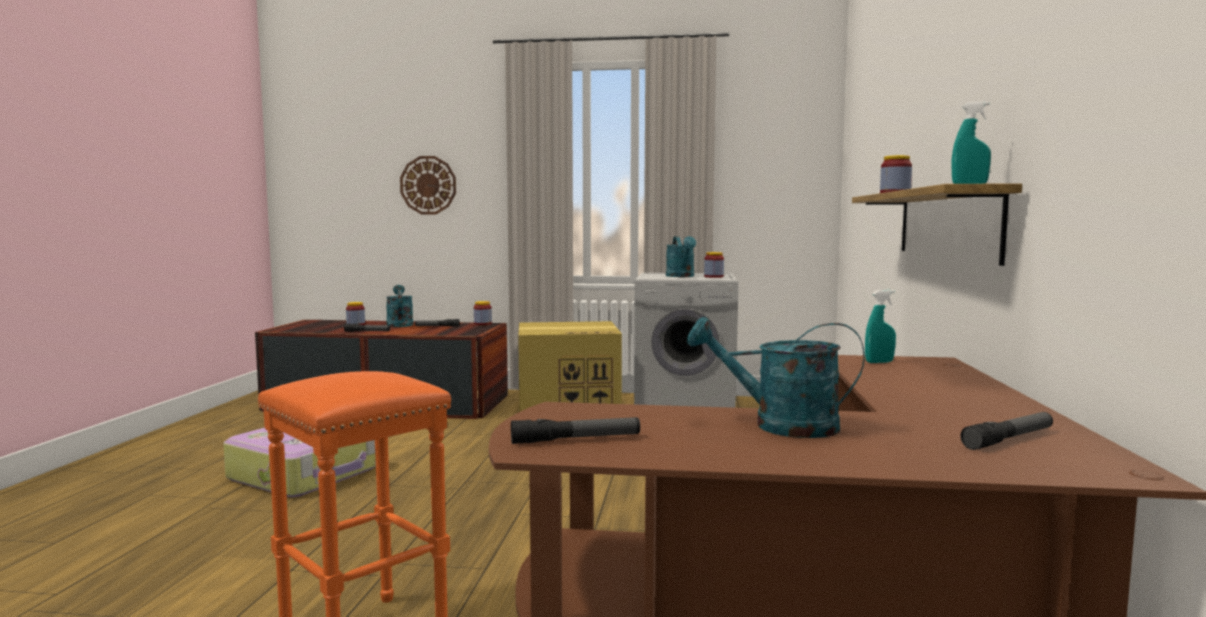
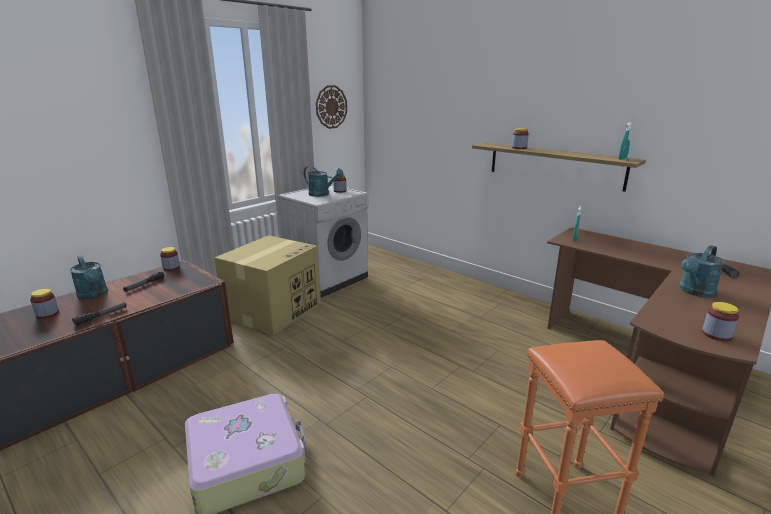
camera: 55 degrees left, 15 degrees up
turquoise watering can [386,285,413,327] -> turquoise watering can turned 150 degrees counterclockwise [70,255,108,300]
wall clock [400,156,456,214] -> wall clock moved to [316,85,347,129]
flashlight [511,417,640,444] -> jar [702,302,739,341]

